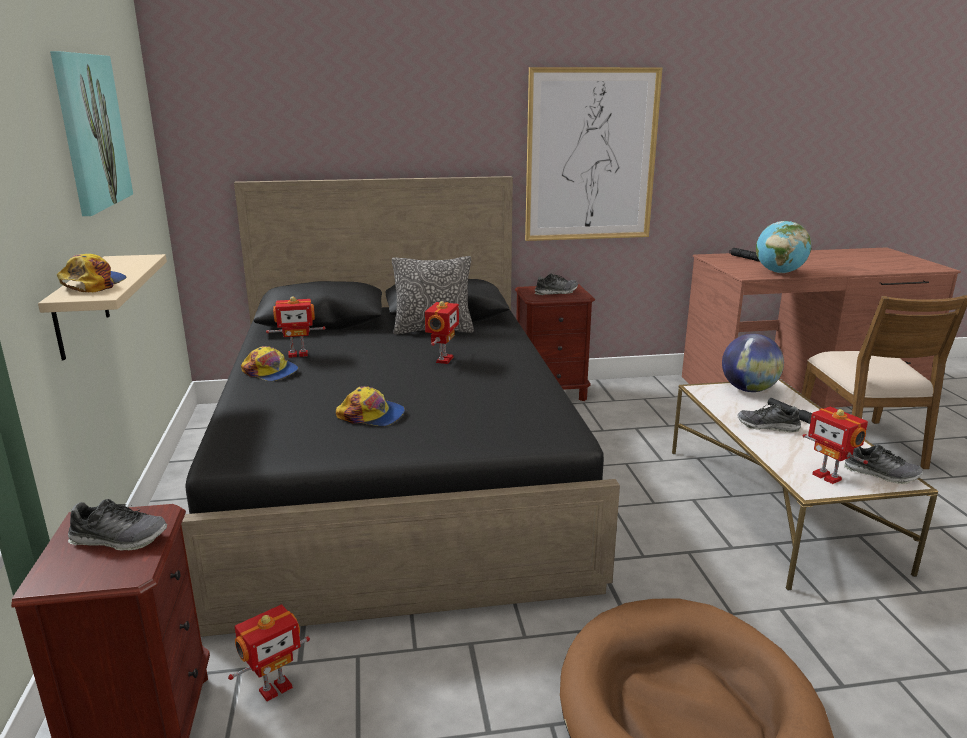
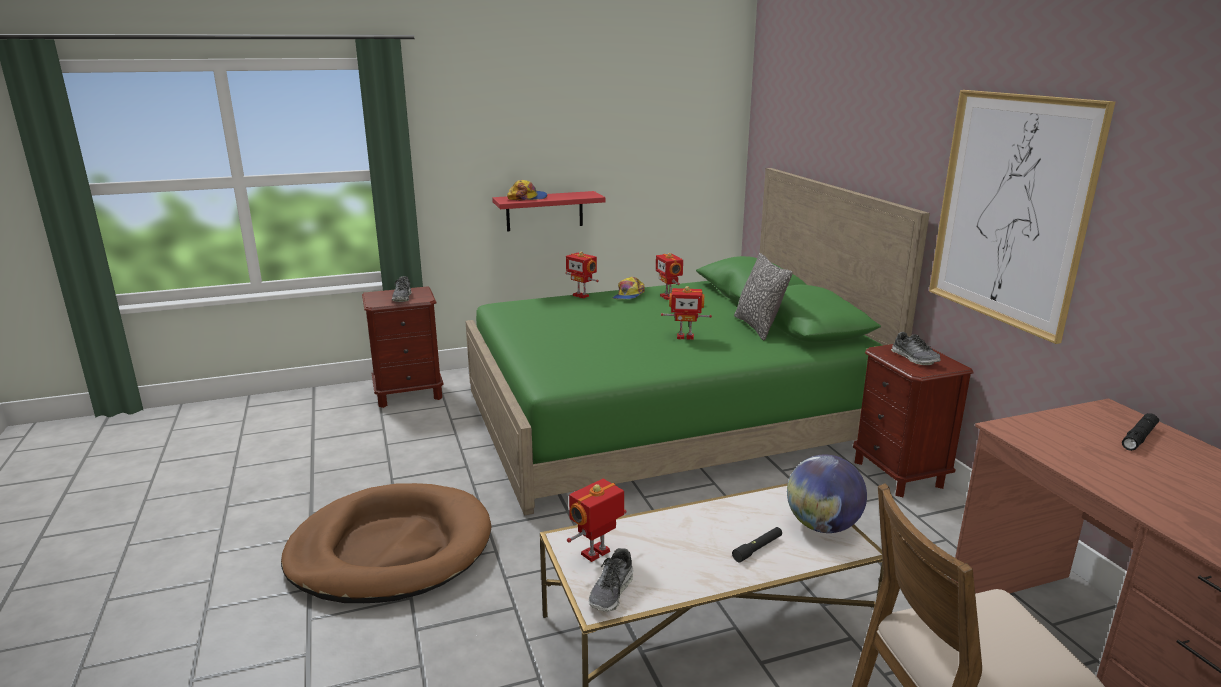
camera: 80 degrees right, 0 degrees up
beige shelf [38,254,167,360] -> red shelf [492,191,606,232]
picture [50,51,133,216] -> none
black bed [181,176,620,637] -> green bed [465,168,930,515]
toy robot [228,604,310,701] -> toy robot moved to [565,251,599,298]
cap [336,386,405,426] -> none
shoe [738,404,801,432] -> none
globe [756,221,812,273] -> none

